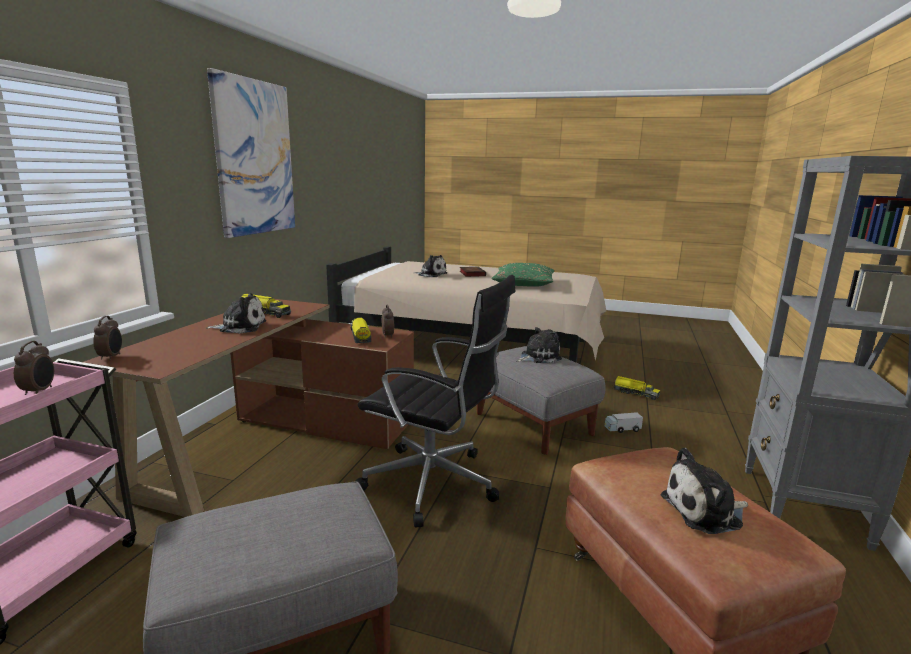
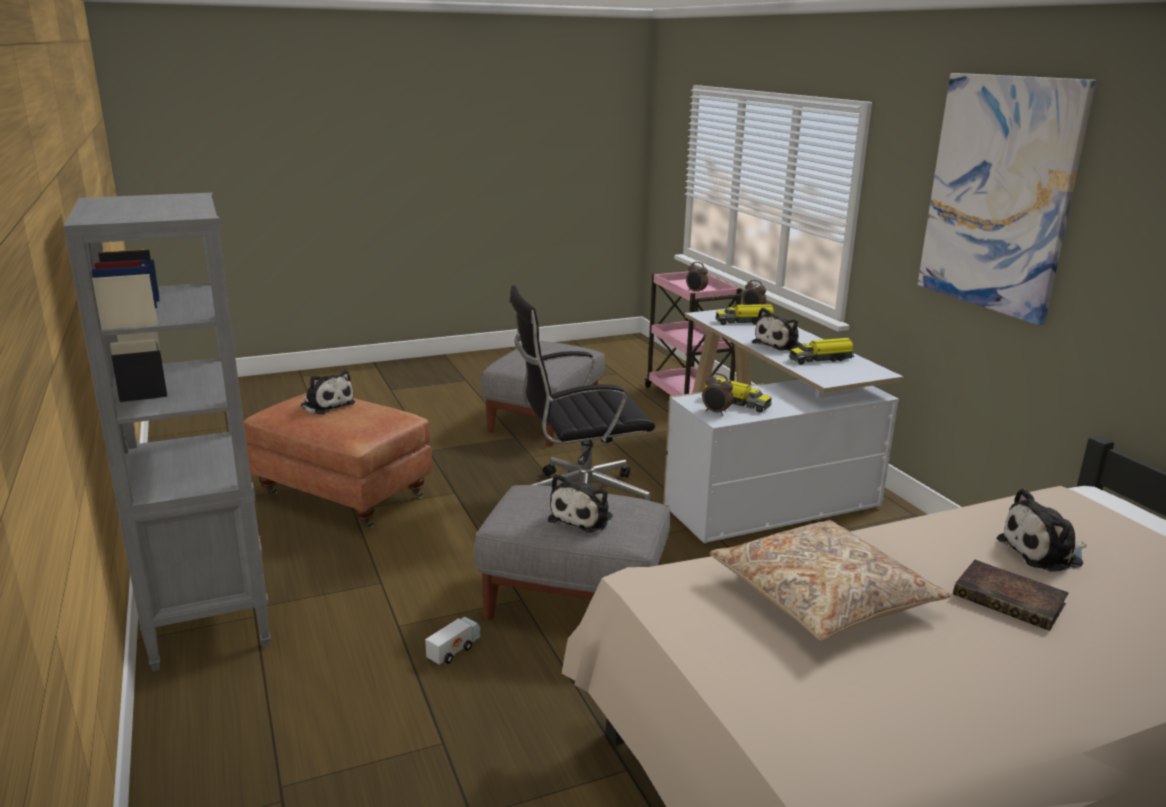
camera: 140 degrees right, 5 degrees up
brown desk [84,299,414,517] -> white desk [663,309,903,543]
green pillow [492,263,554,287] -> beige pillow [710,520,951,641]
toy truck [612,376,660,400] -> toy truck moved to [716,304,774,325]
plush toy [661,448,748,534] -> plush toy turned 90 degrees clockwise [301,370,355,415]

